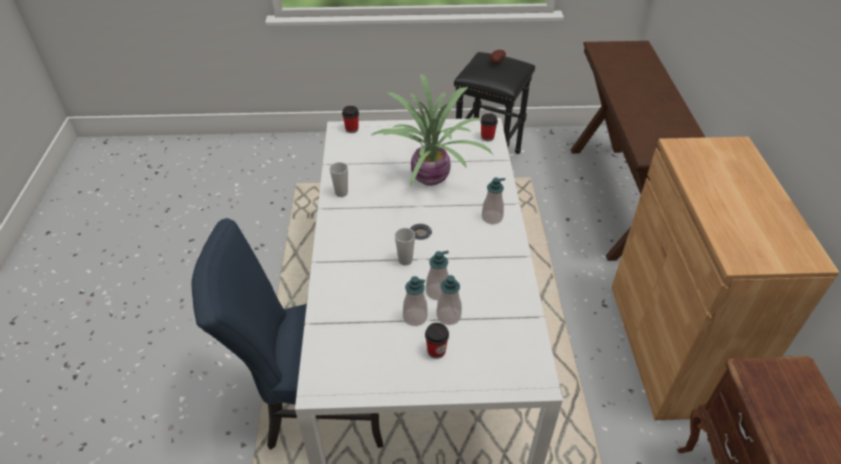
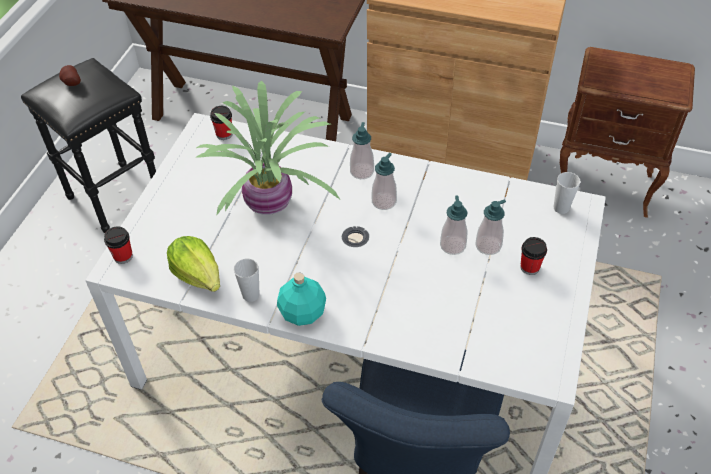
camera: 70 degrees left, 5 degrees up
cup [395,228,415,266] -> cup moved to [554,172,580,214]
soap dispenser [403,276,428,326] -> soap dispenser moved to [372,153,397,210]
none -> lettuce [167,236,220,292]
none -> turquoise bottle [277,272,326,326]

